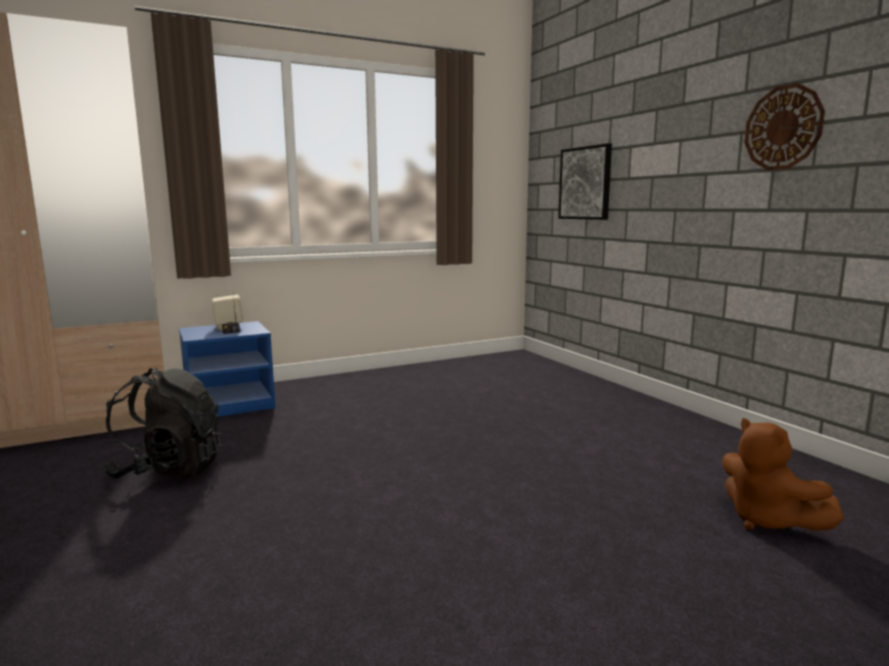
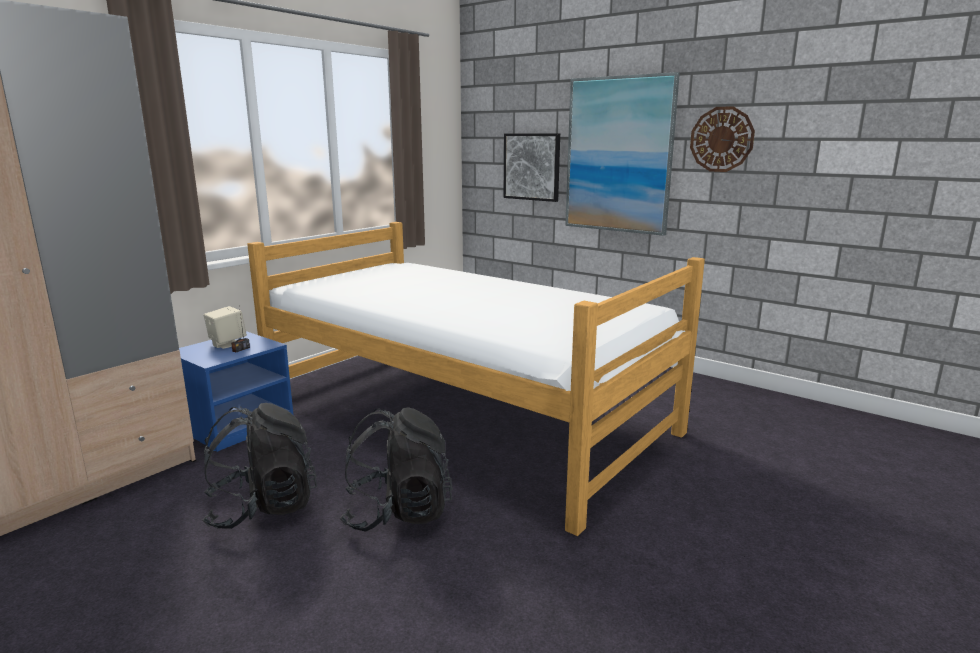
camera: 25 degrees left, 5 degrees up
brown plush toy [722,418,844,531] -> none
none -> bed [247,222,705,536]
none -> black backpack [340,408,453,532]
none -> picture [565,72,680,236]

